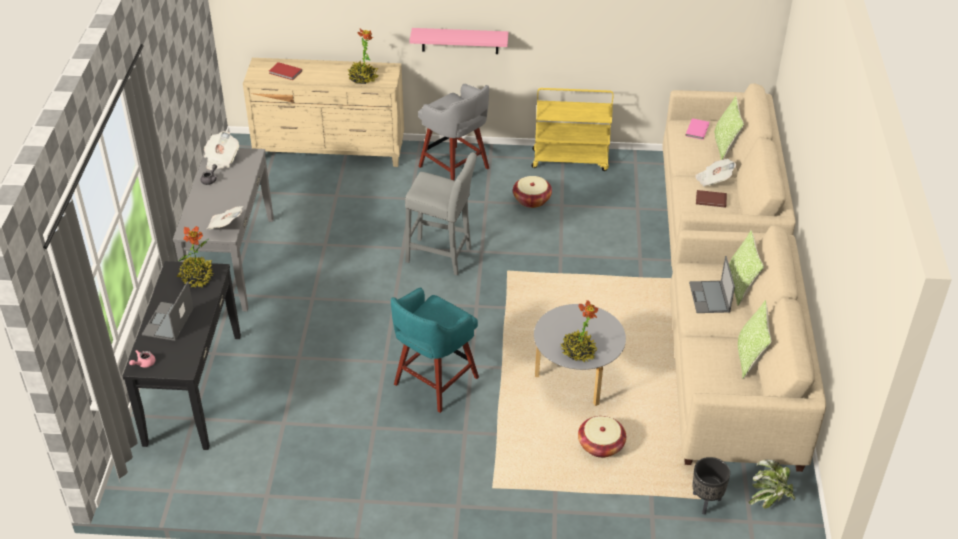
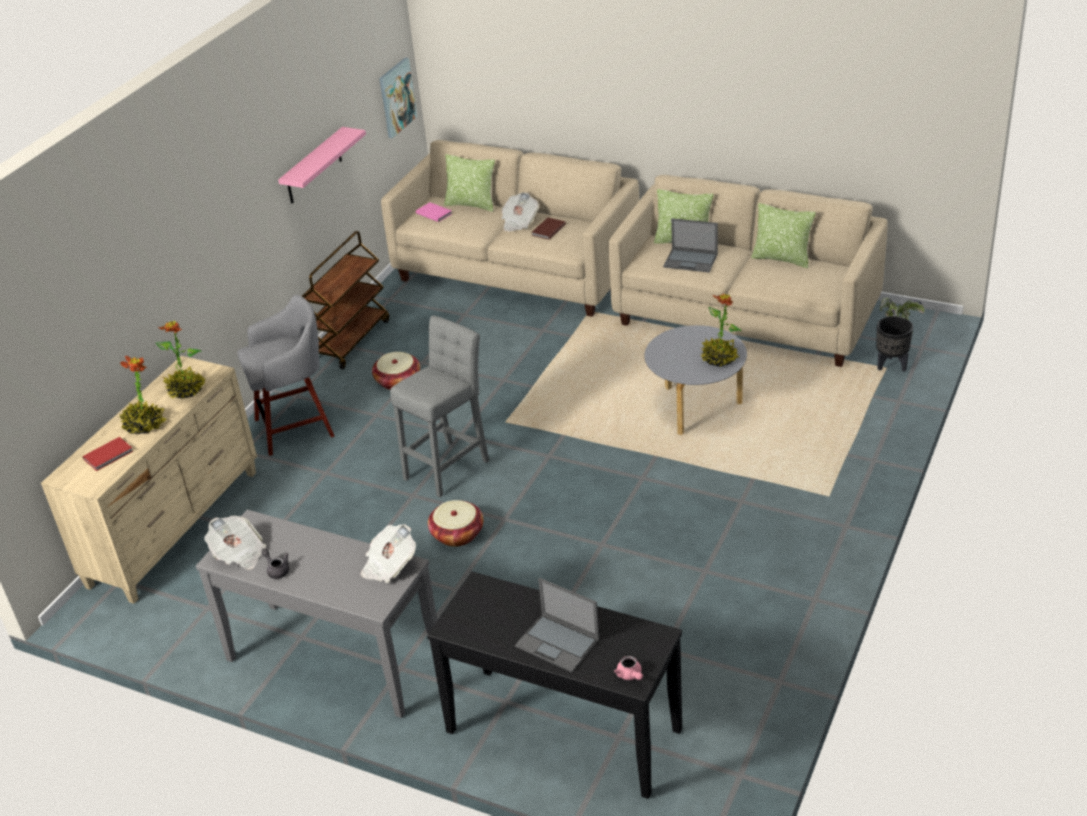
camera: 65 degrees left, 5 degrees down
potted plant [177,226,213,287] -> potted plant moved to [120,356,167,434]
turquoise stool [391,288,479,413] -> none
pink shelf [410,28,508,54] -> pink shelf moved to [278,127,366,203]
yellow cart [532,88,613,171] -> brown cart [302,231,389,369]
basket [578,416,626,458] -> basket moved to [428,500,483,547]
none -> picture [379,58,417,138]

